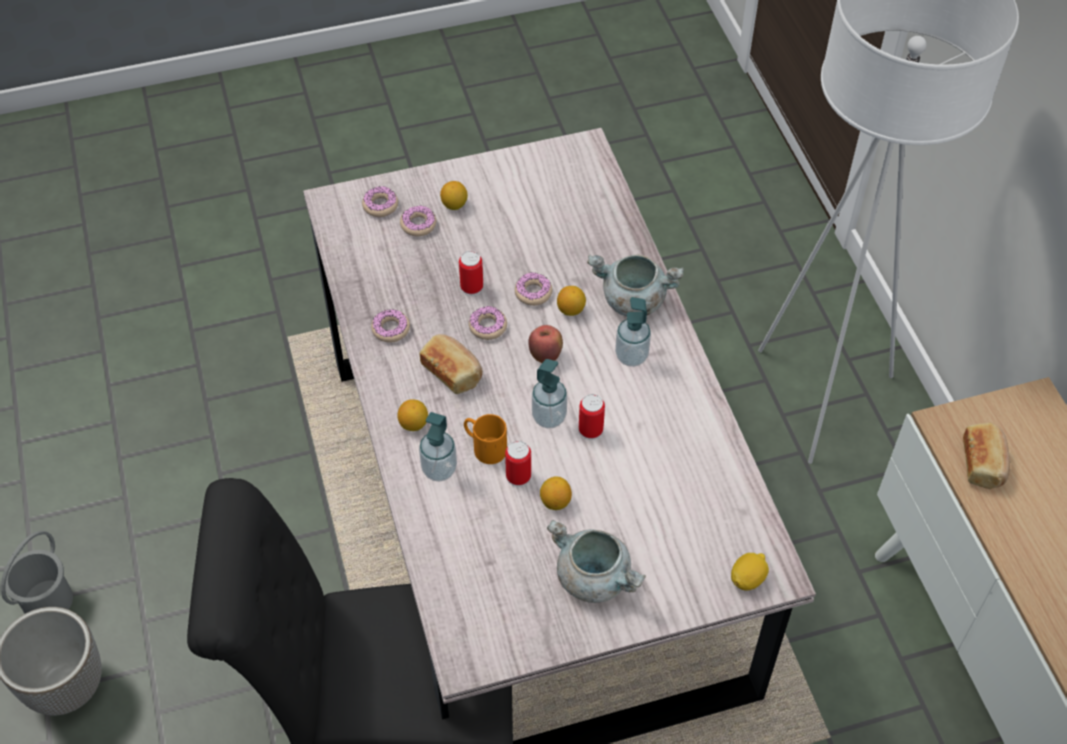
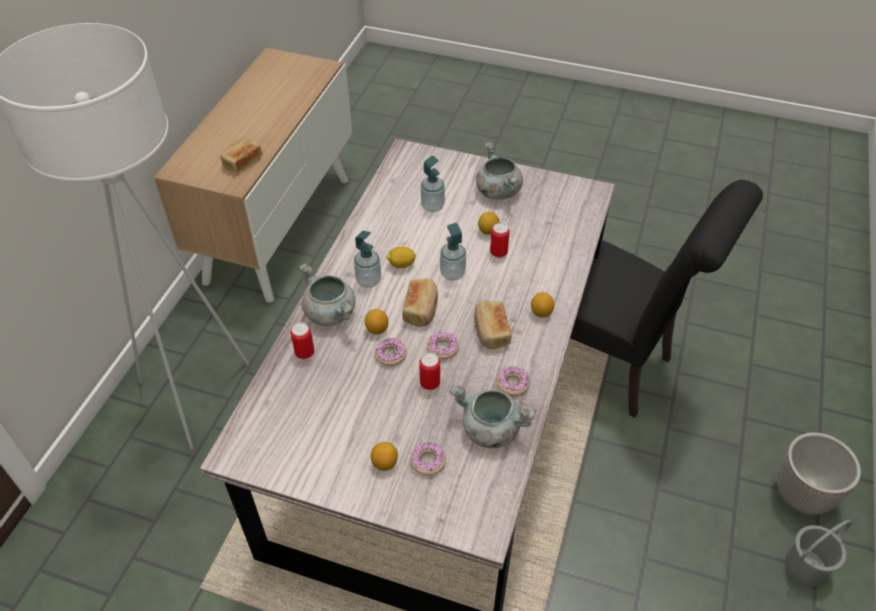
camera: 145 degrees left, 5 degrees down
donut [362,186,398,217] -> none
soap dispenser [419,412,457,482] -> soap dispenser moved to [421,156,445,212]
orange mug [464,414,507,464] -> none
apple [528,325,563,363] -> bread [402,279,438,327]
can [579,394,605,440] -> can moved to [291,323,314,361]
lemon [731,553,769,591] -> lemon moved to [387,247,416,268]
none -> grey cooking pot [450,384,536,448]

